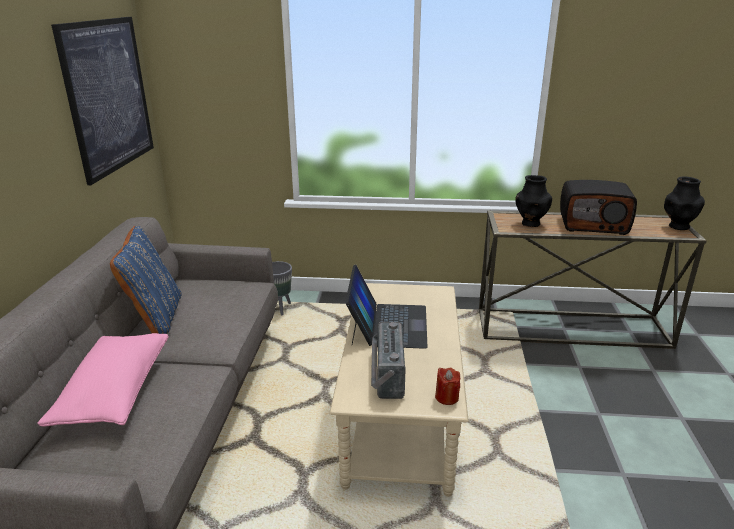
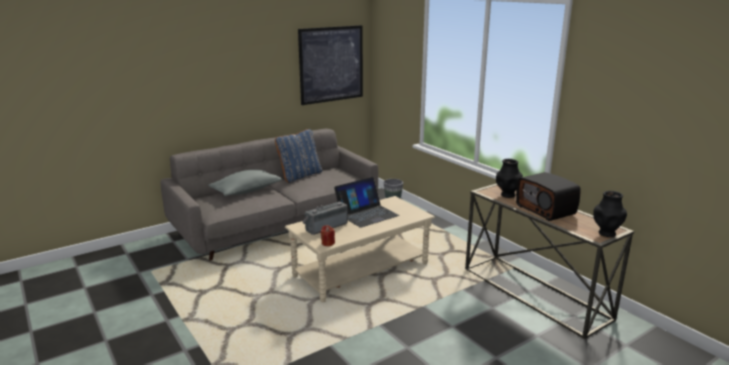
camera: 50 degrees right, 5 degrees down
pink pillow [37,333,169,426] -> grey pillow [209,169,282,196]

